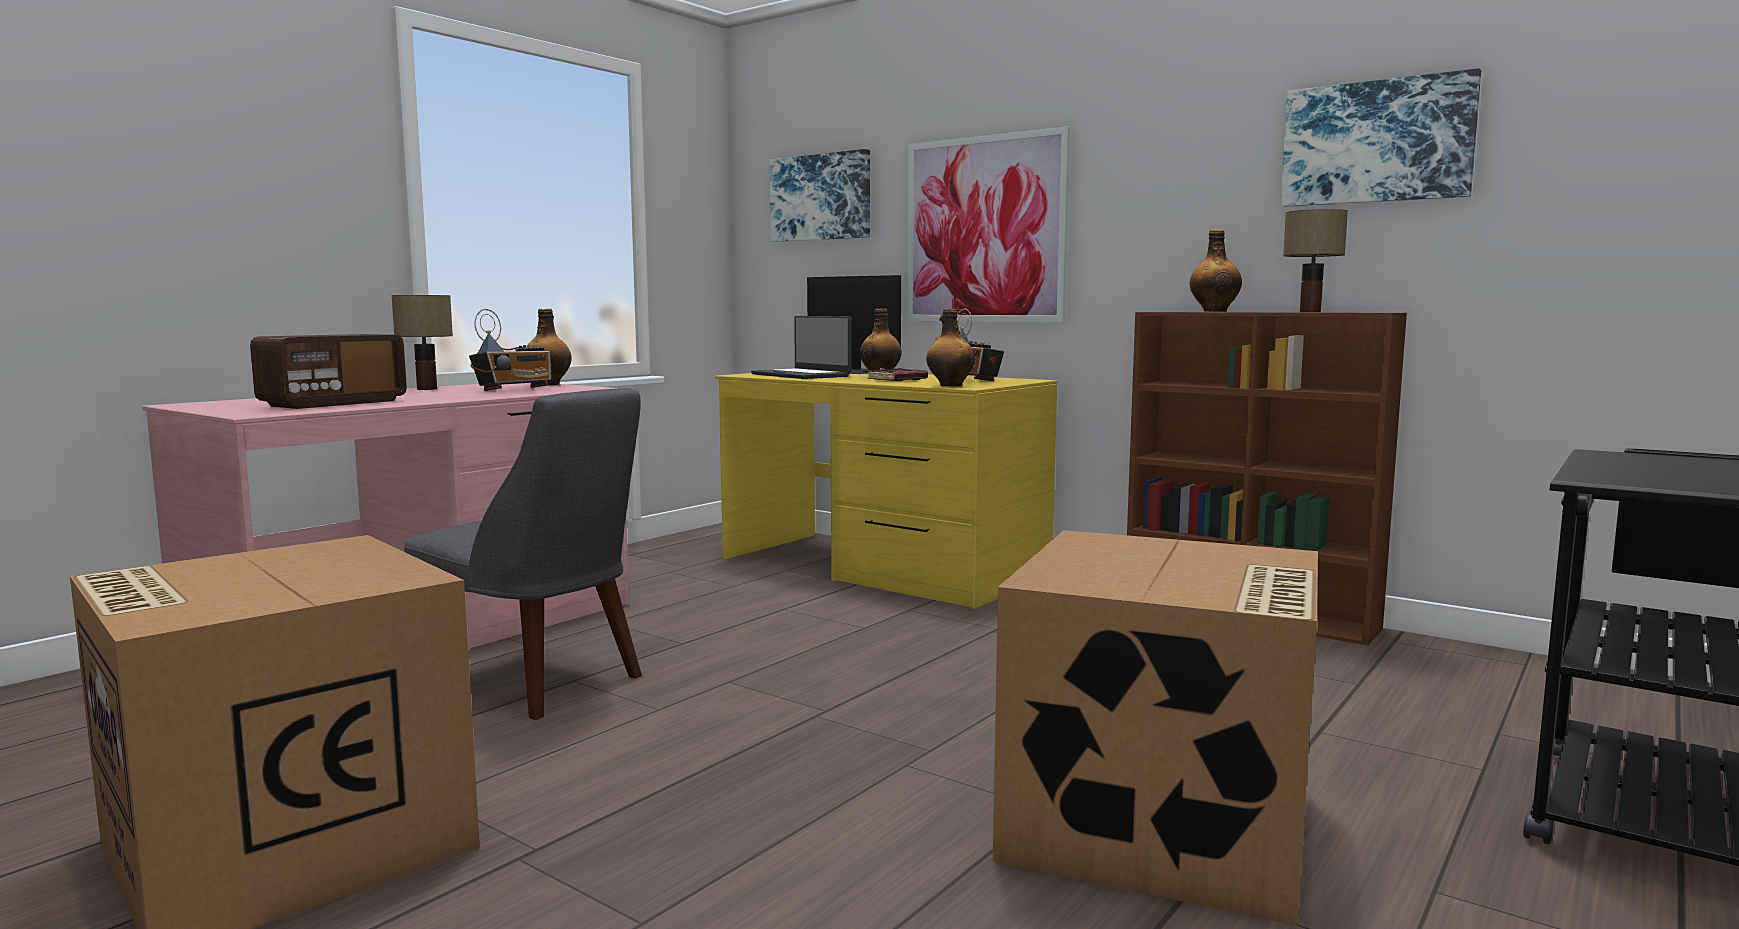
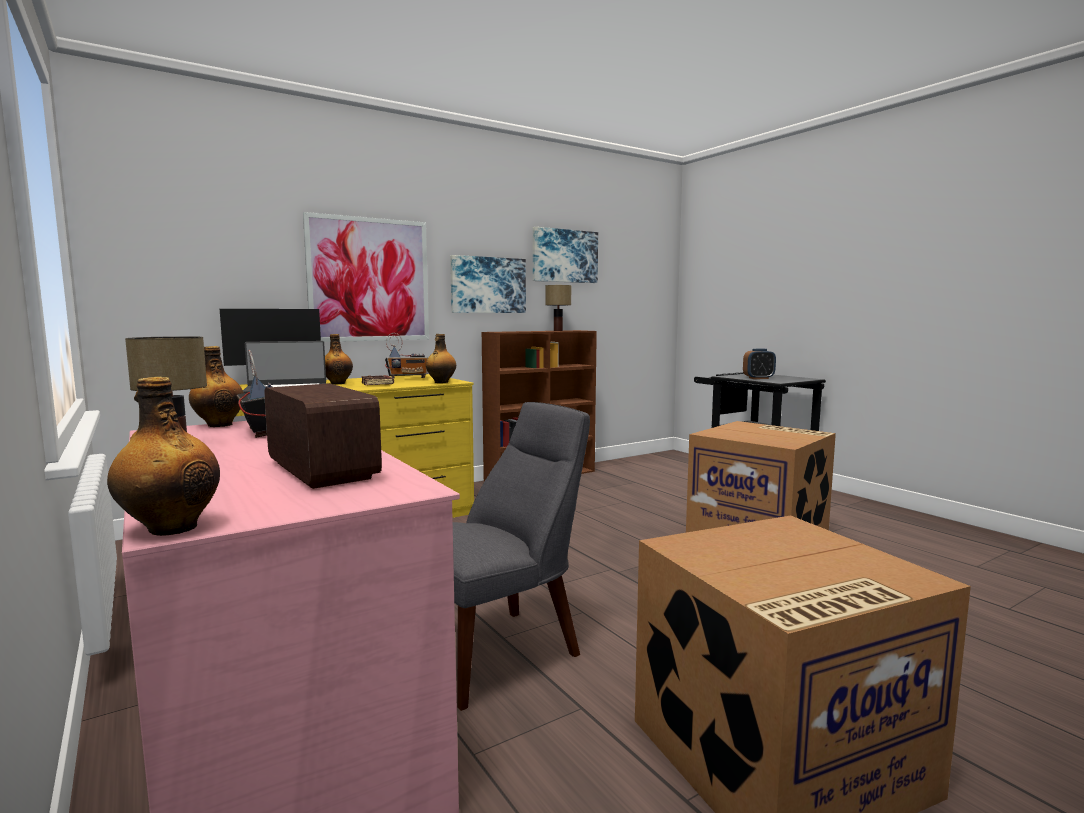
camera: 70 degrees left, 0 degrees up
picture [770,149,870,242] -> picture moved to [450,255,526,313]
bottle [1190,230,1242,312] -> bottle moved to [107,377,220,536]
none -> alarm clock [743,349,776,379]

